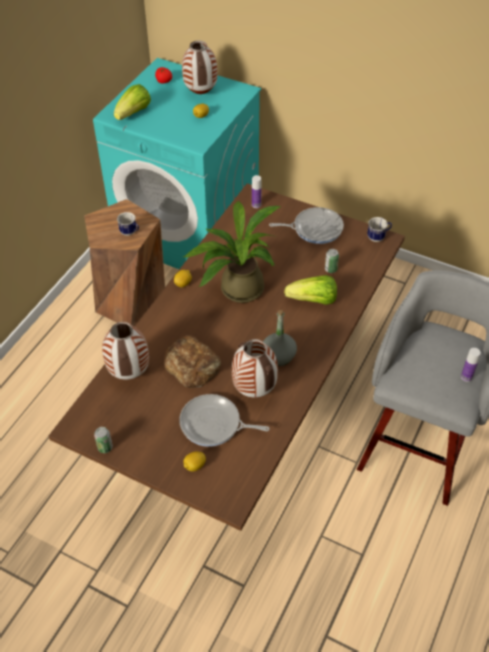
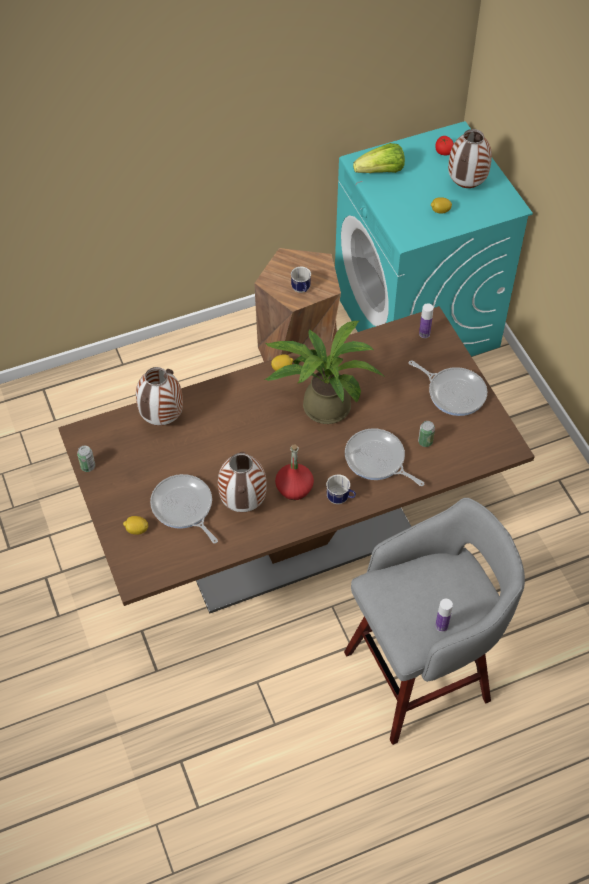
camera: 40 degrees right, 5 degrees up
bread [164,335,222,388] -> none
grey bottle [263,310,297,366] -> red bottle [275,445,314,500]
lettuce [284,275,337,305] -> frying pan [345,428,425,486]
mug [367,217,392,242] -> mug moved to [326,474,356,504]

